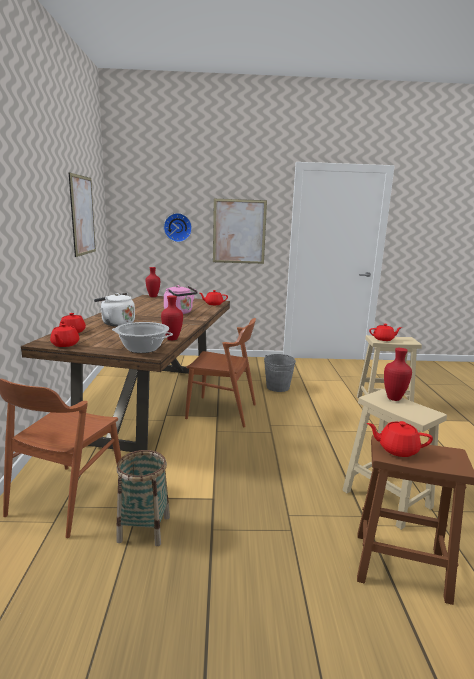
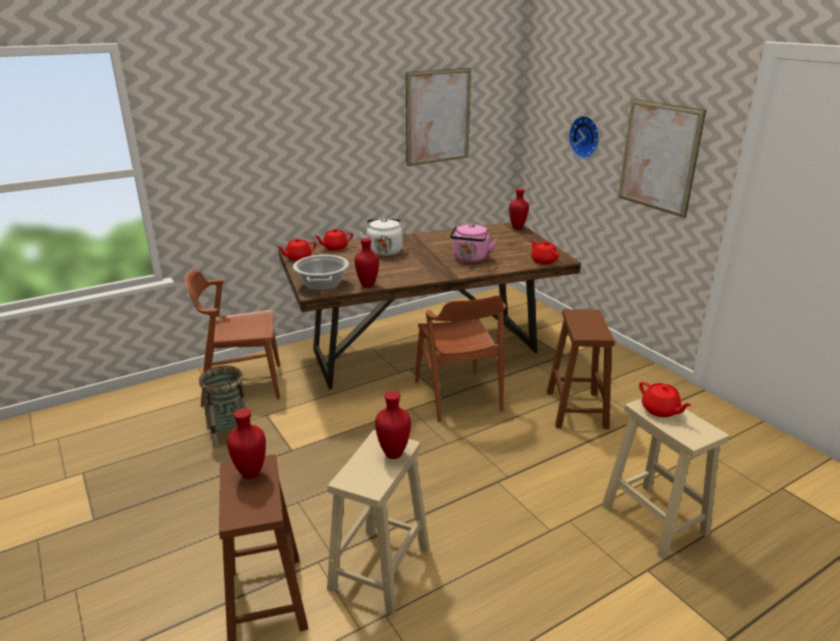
camera: 60 degrees right, 10 degrees up
grey bucket [264,354,296,392] -> brown stool [547,309,615,429]
red teapot [367,421,433,457] -> red vase [227,408,266,479]

